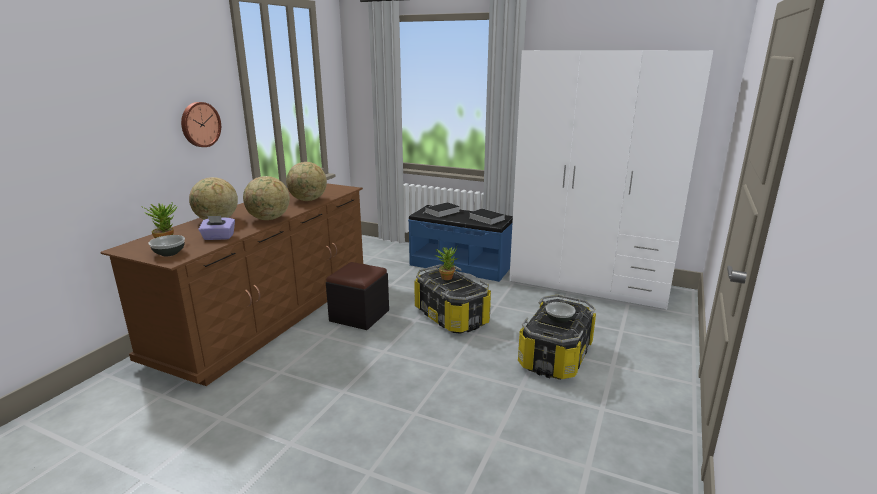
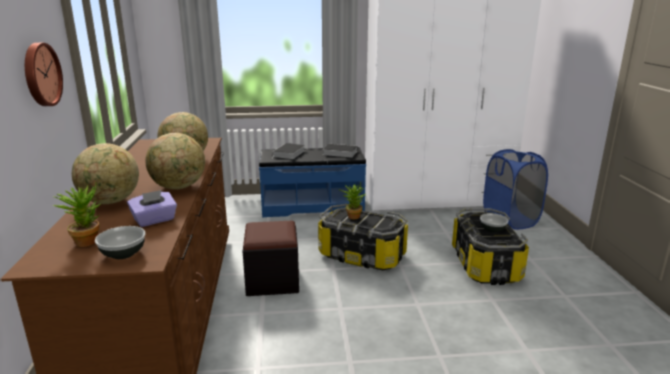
camera: 30 degrees left, 0 degrees up
none -> blue laundry basket [483,149,548,230]

